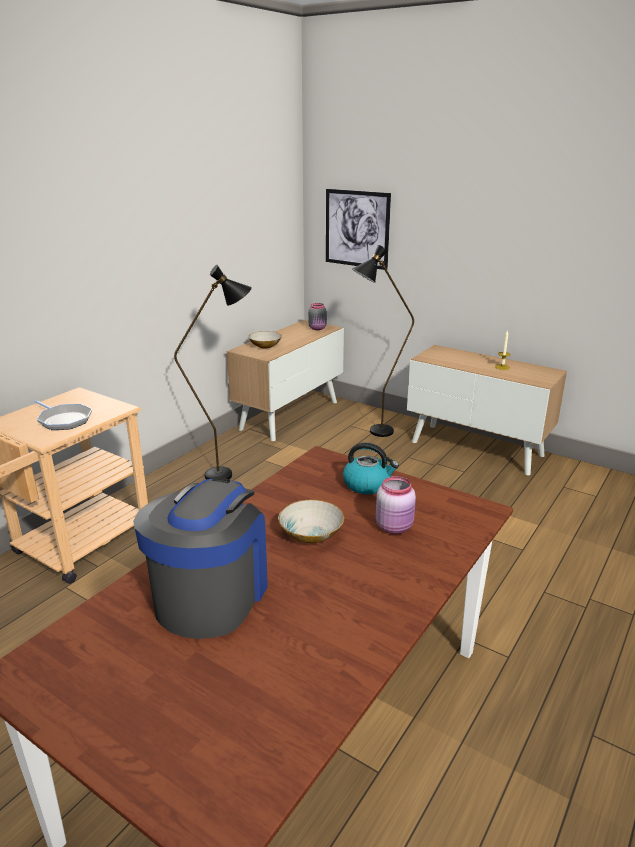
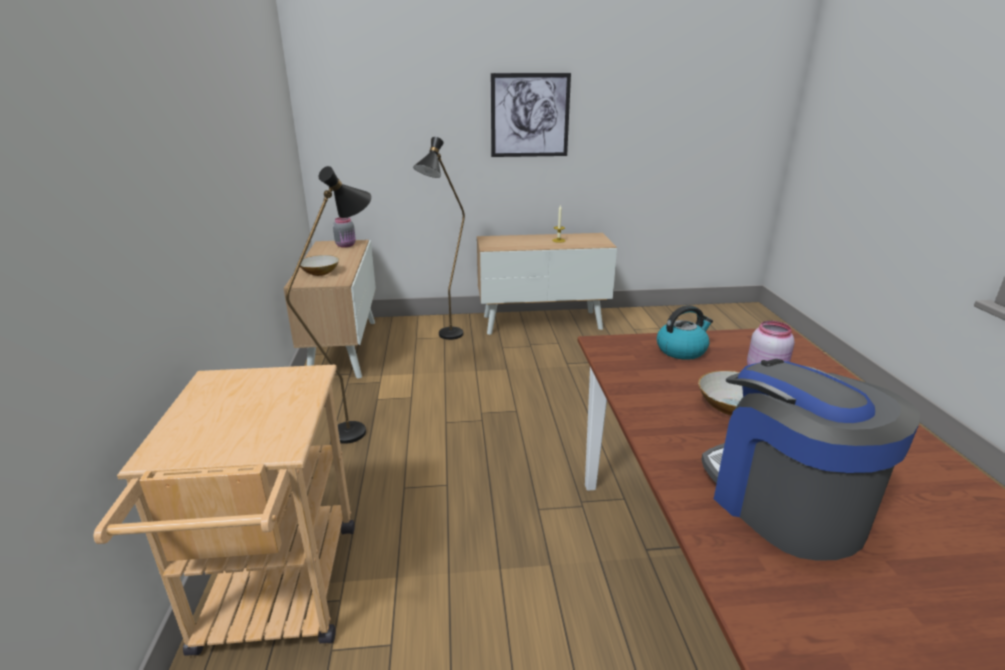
camera: 40 degrees left, 0 degrees up
frying pan [34,400,92,430] -> none
picture [326,189,391,270] -> picture moved to [491,73,571,157]

